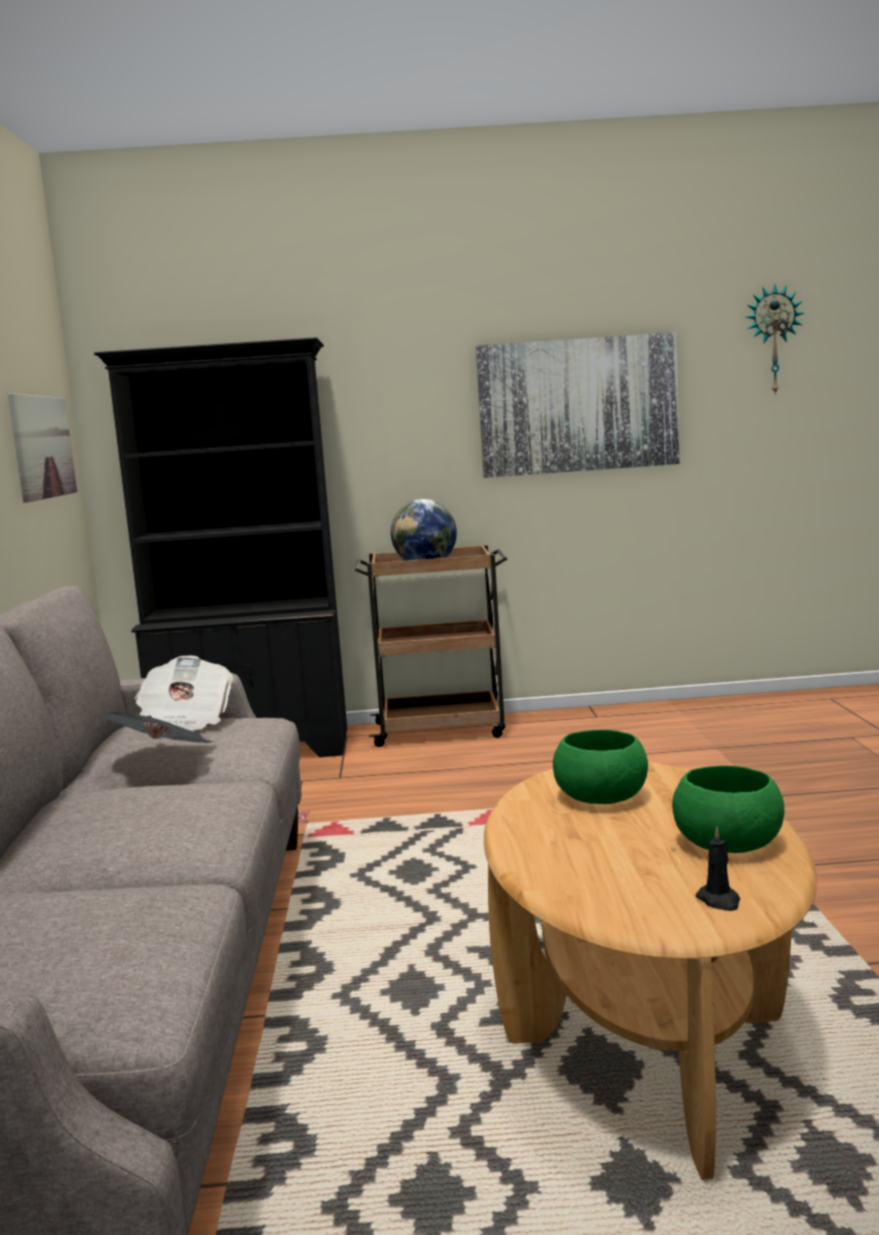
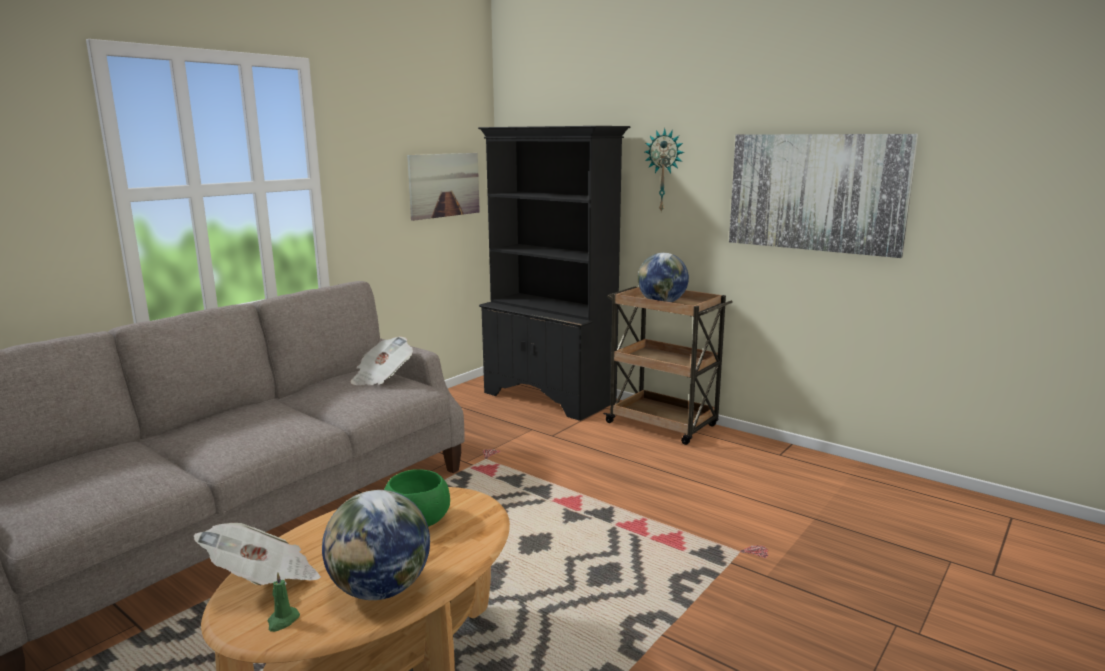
camera: 40 degrees right, 5 degrees up
newspaper [96,712,216,743] -> newspaper moved to [194,523,321,585]
green bowl [672,765,784,853] -> globe [322,490,430,600]
black candle [696,827,740,911] -> green candle [268,572,300,632]
wall clock [746,285,804,395] -> wall clock moved to [645,128,684,213]

